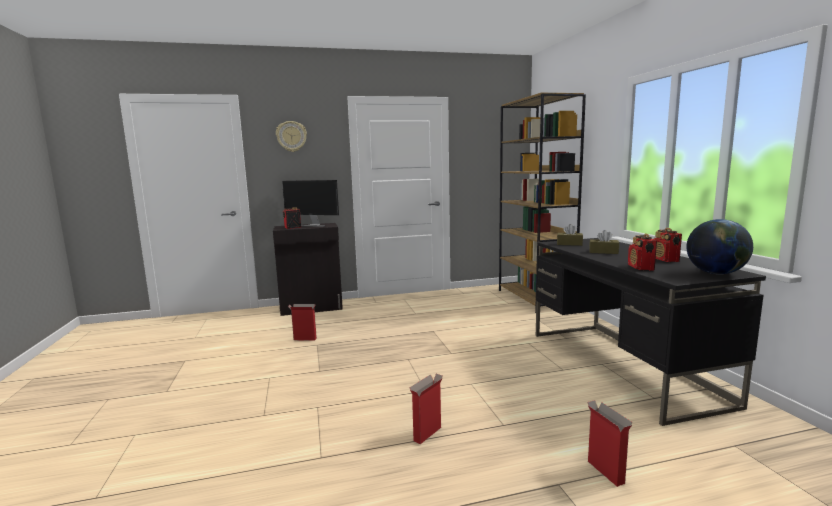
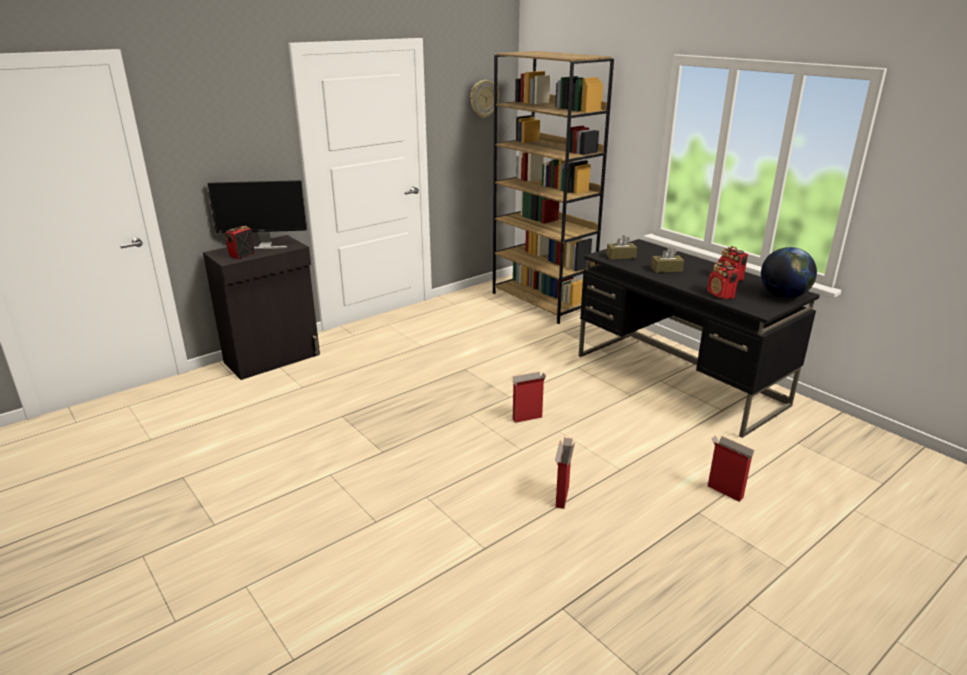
camera: 25 degrees left, 15 degrees up
wall clock [276,121,307,152] -> wall clock moved to [470,80,499,118]
cardboard box [288,304,317,341] -> cardboard box moved to [511,372,546,423]

